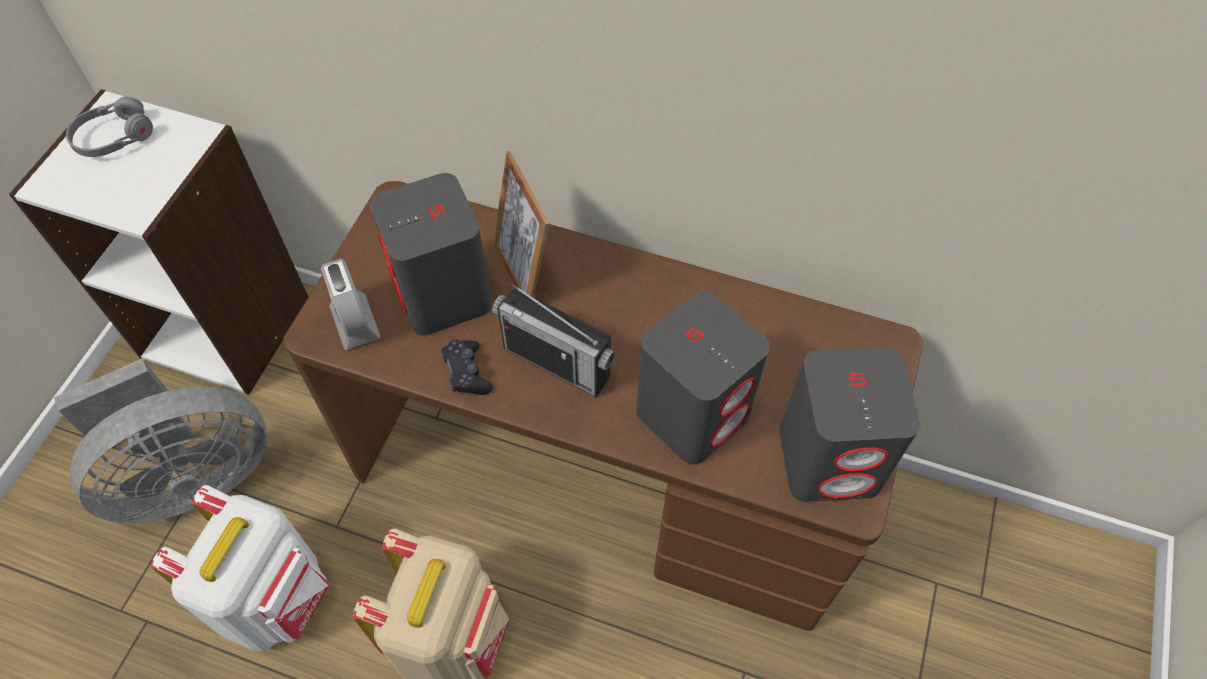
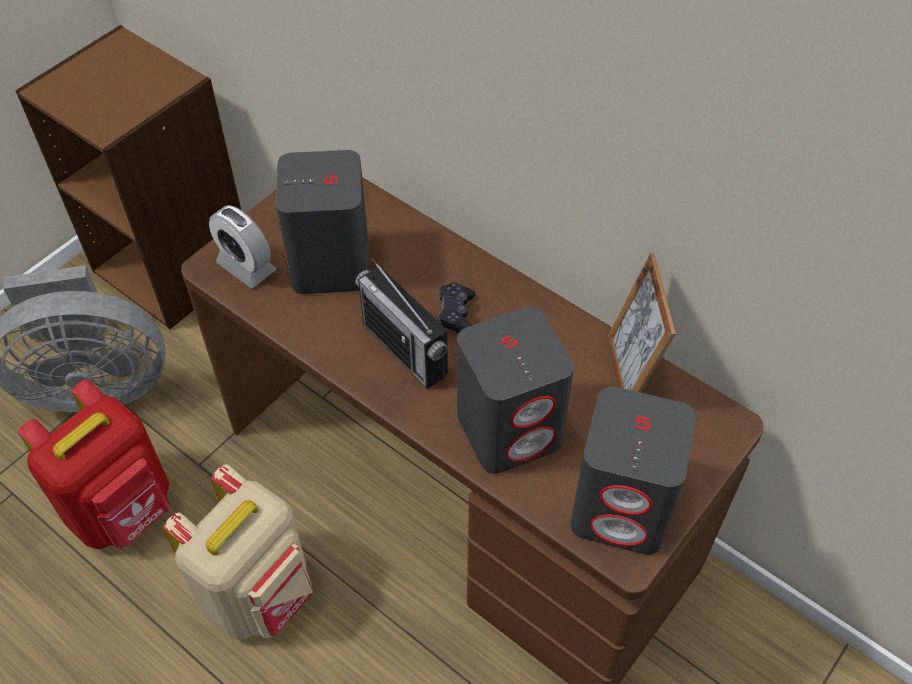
camera: 20 degrees right, 5 degrees down
white bookcase [9,89,309,395] -> brown bookcase [15,25,241,329]
grey headphones [66,96,153,157] -> none
white backpack [151,485,329,651] -> red backpack [18,379,169,549]
alarm clock [321,258,380,350] -> alarm clock turned 45 degrees counterclockwise [209,205,276,288]
black game controller [441,340,493,395] -> black game controller moved to [438,282,476,333]
picture frame [493,151,549,297] -> picture frame moved to [608,253,676,393]

